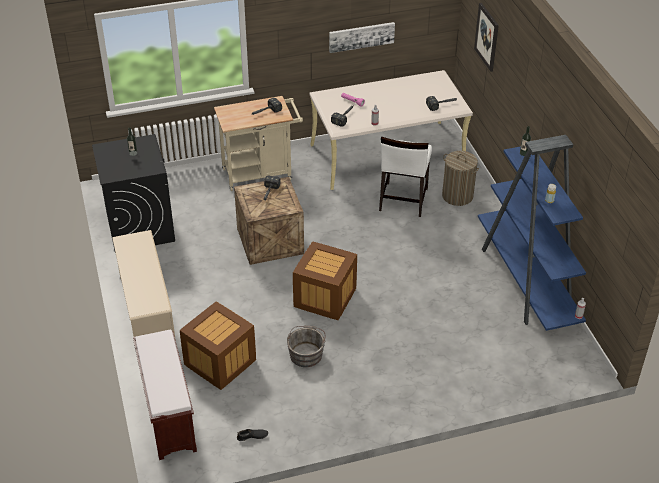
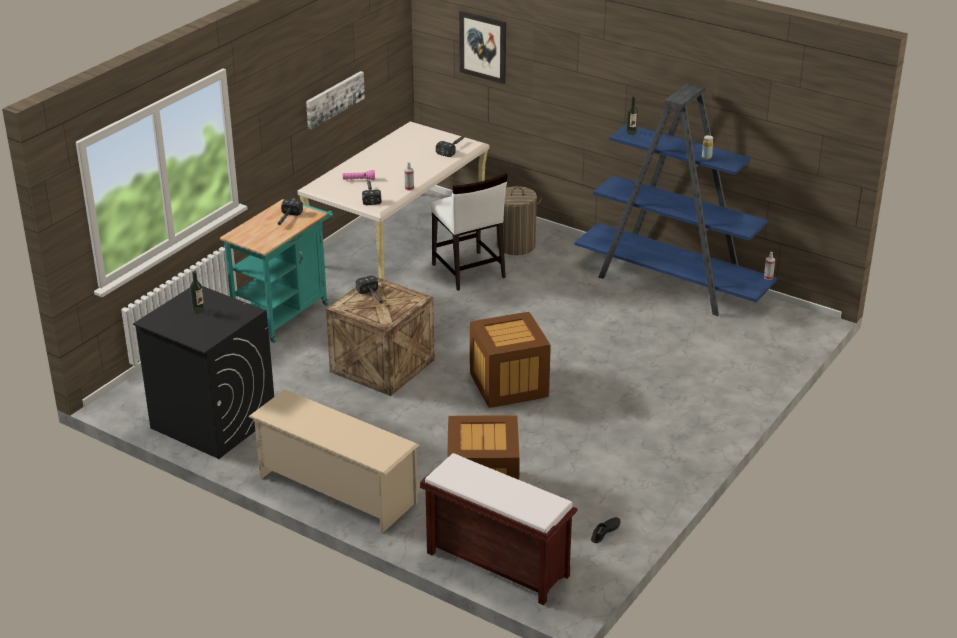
camera: 40 degrees left, 10 degrees down
beige cart [214,96,303,191] -> turquoise cart [220,198,333,343]
grey bucket [287,325,326,367] -> none

